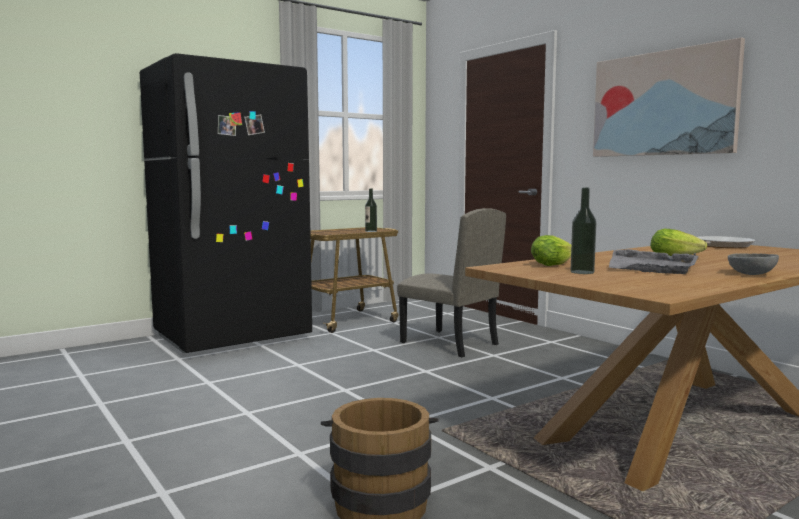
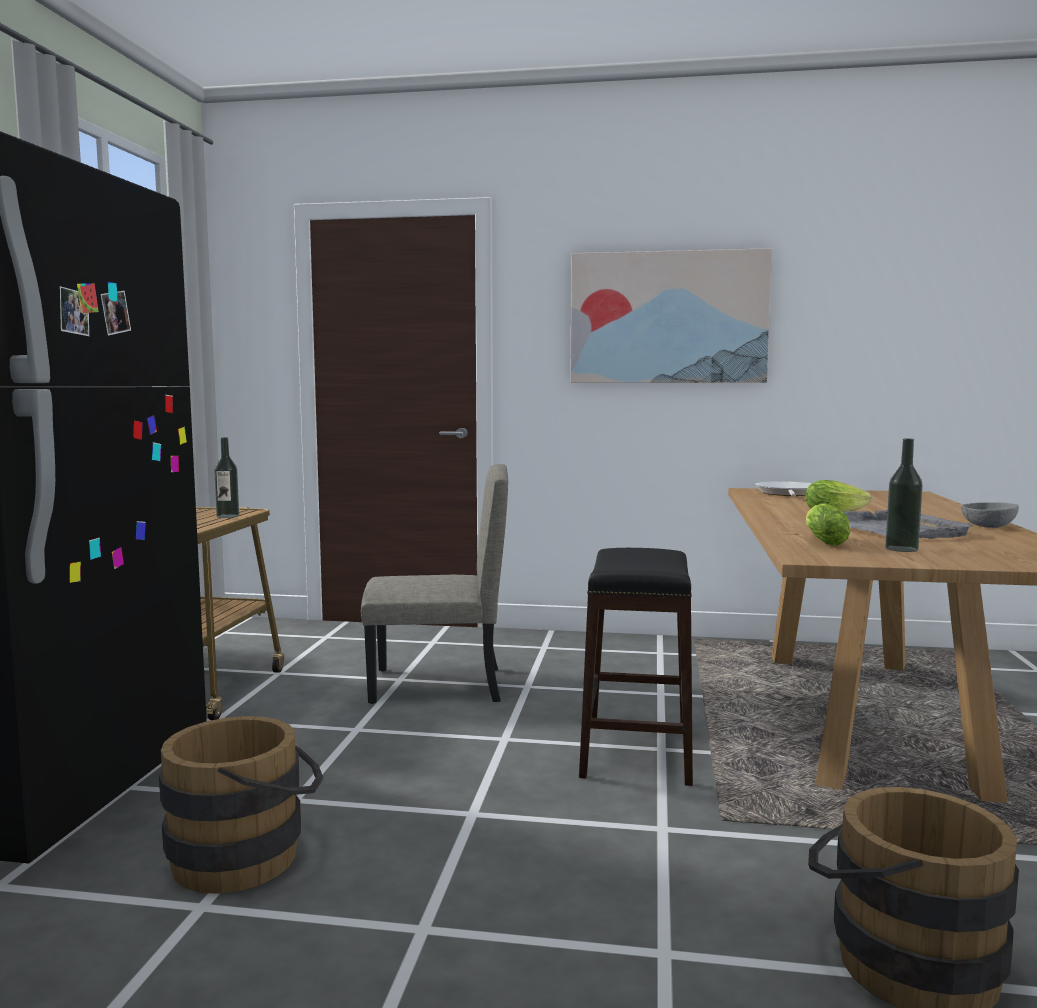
camera: 45 degrees left, 0 degrees up
none -> brown bucket [159,716,324,894]
none -> black stool [579,548,693,786]

